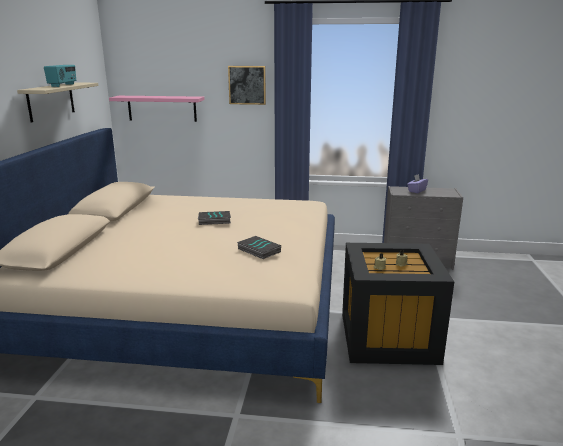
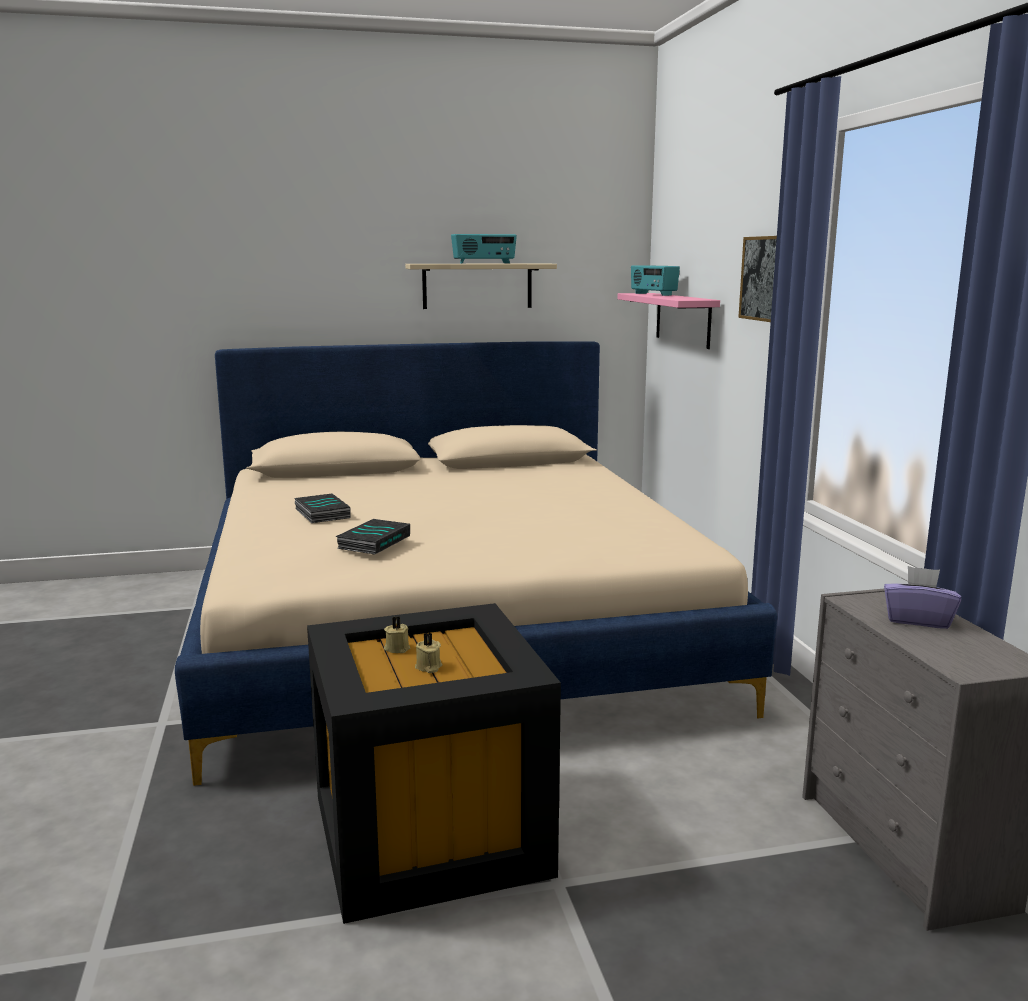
camera: 70 degrees right, 5 degrees down
book [198,211,231,225] -> book moved to [294,494,350,523]
none -> radio [631,265,680,296]

